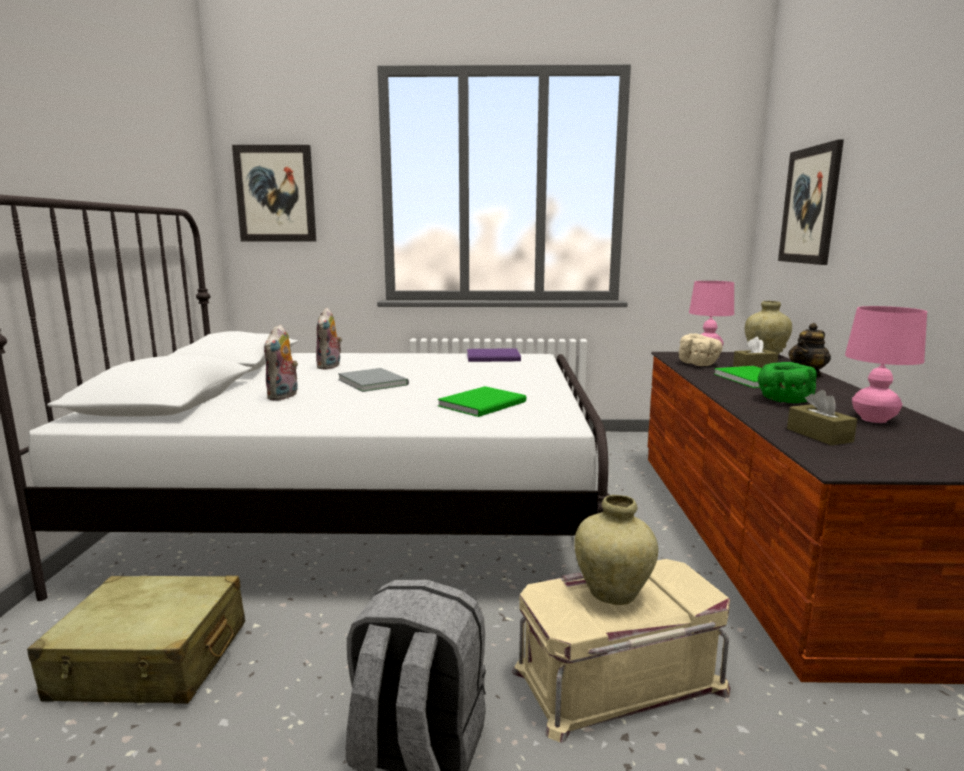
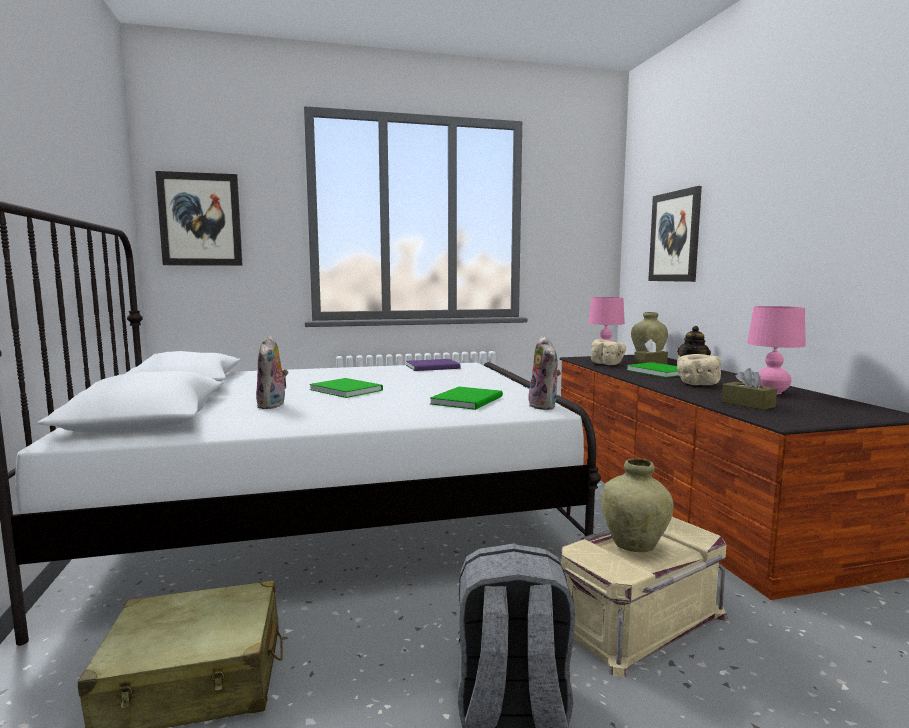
camera: 15 degrees left, 5 degrees down
plush toy [316,308,342,369] -> plush toy moved to [529,336,561,410]
grey book [338,368,409,392] -> green book [310,378,383,398]
green bowl [758,362,817,403] -> beige bowl [677,354,722,385]

